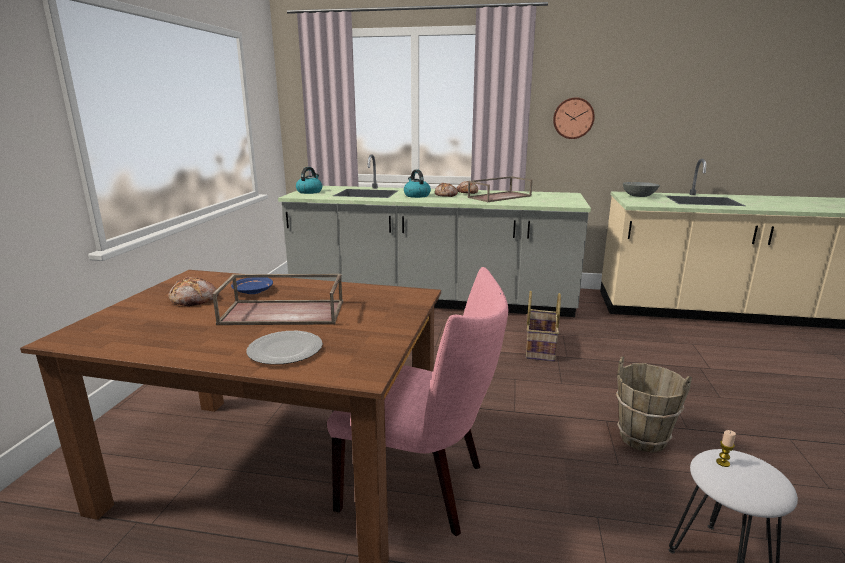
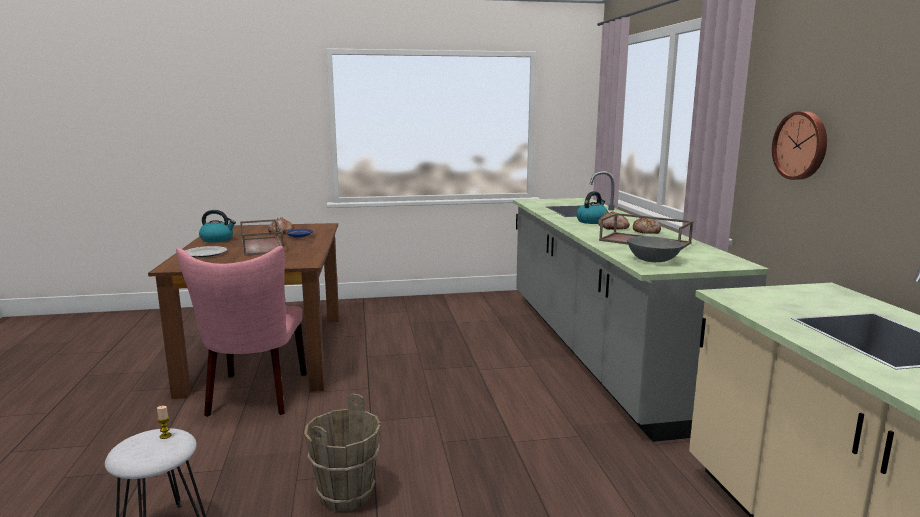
camera: 70 degrees right, 5 degrees down
kettle [296,167,322,194] -> kettle moved to [199,210,236,243]
basket [526,291,561,362] -> none
grey bowl [623,182,660,197] -> grey bowl moved to [627,236,683,262]

